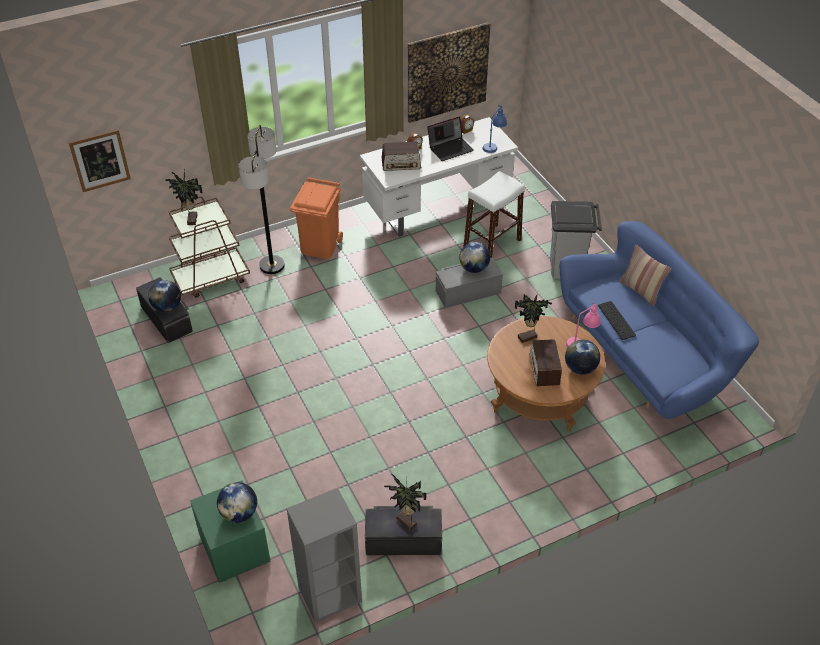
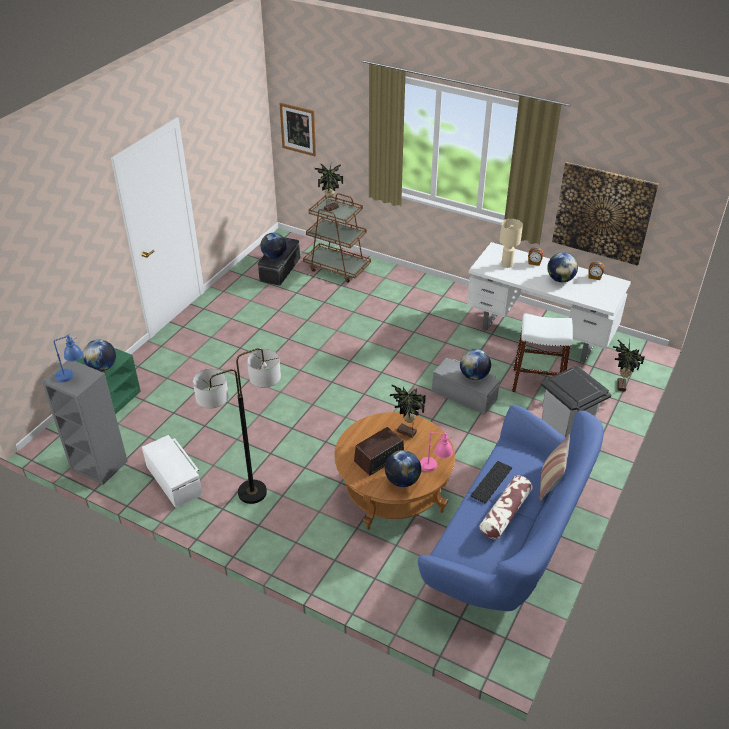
camera: 55 degrees right, 5 degrees down
floor lamp [239,125,285,274] -> floor lamp moved to [193,348,281,504]
orange trash can [290,177,343,259] -> none
black storage box [365,506,442,555] -> white storage box [142,435,203,508]
radio [382,141,421,171] -> beige table lamp [500,219,523,268]
potted plant [384,473,426,531] -> potted plant moved to [613,339,645,392]
laptop [427,116,474,161] -> globe [547,252,578,282]
blue table lamp [483,105,507,153] -> blue table lamp moved to [54,335,83,382]
none -> pillow [480,475,533,539]

